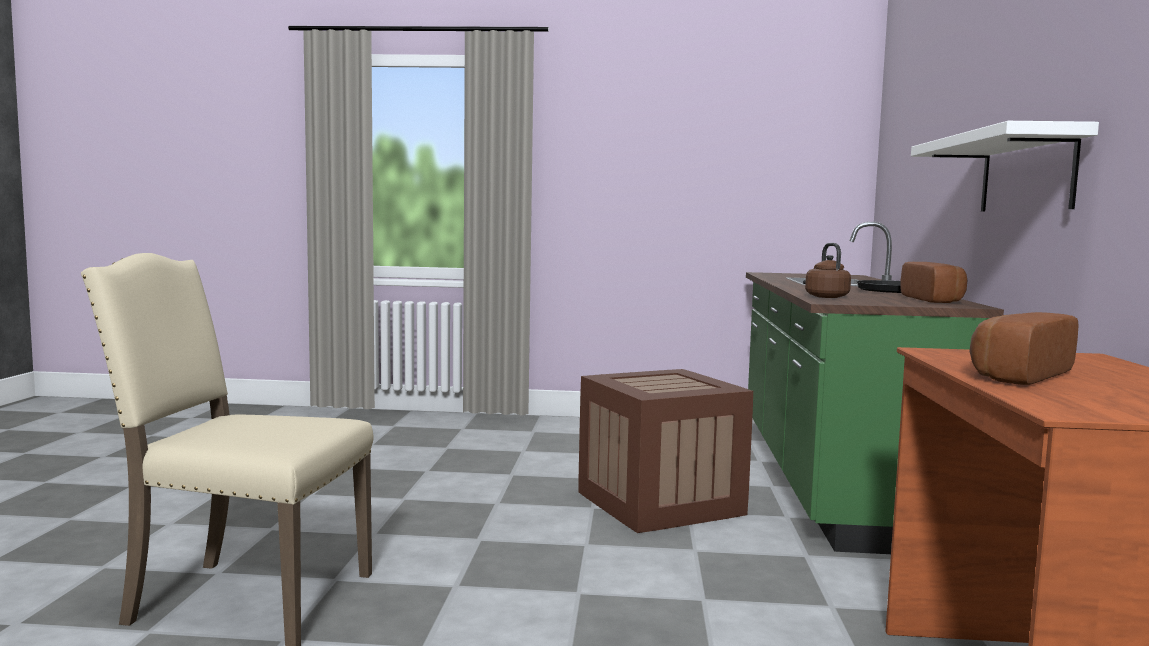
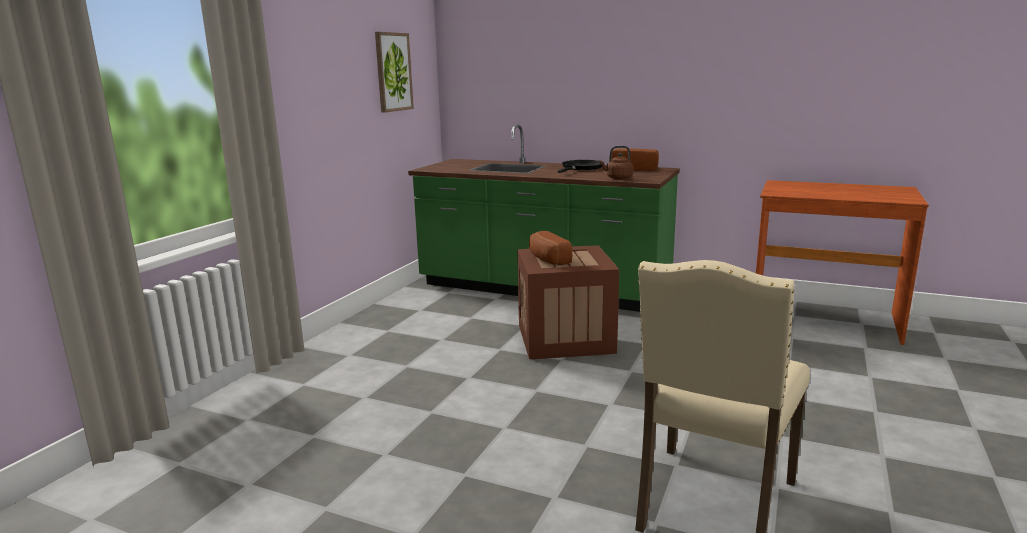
camera: 70 degrees left, 10 degrees up
white shelf [911,121,1099,211] -> none
bread [969,312,1078,385] -> bread moved to [529,231,572,265]
none -> picture [375,32,414,113]

